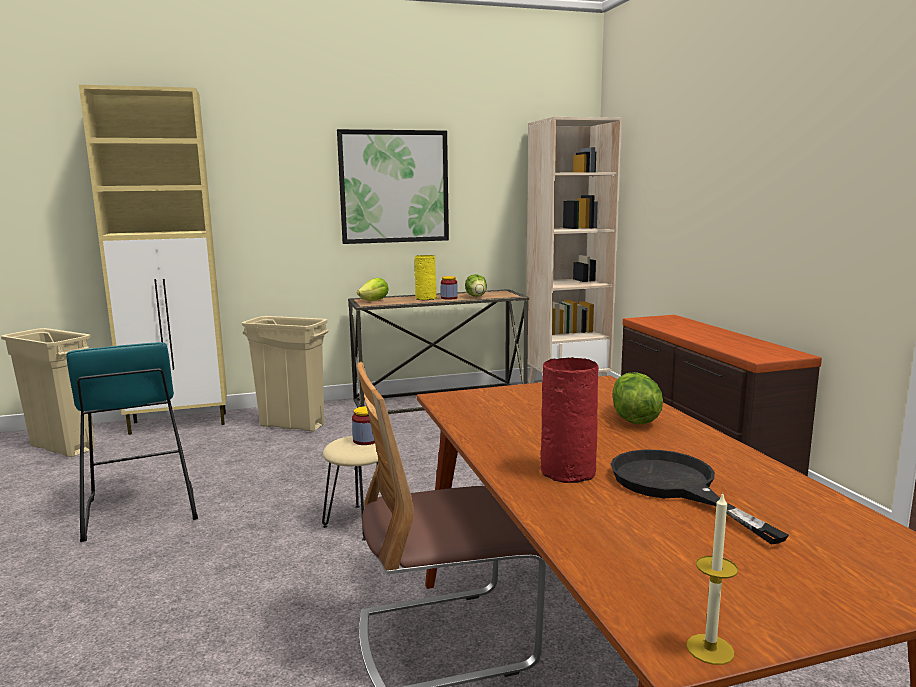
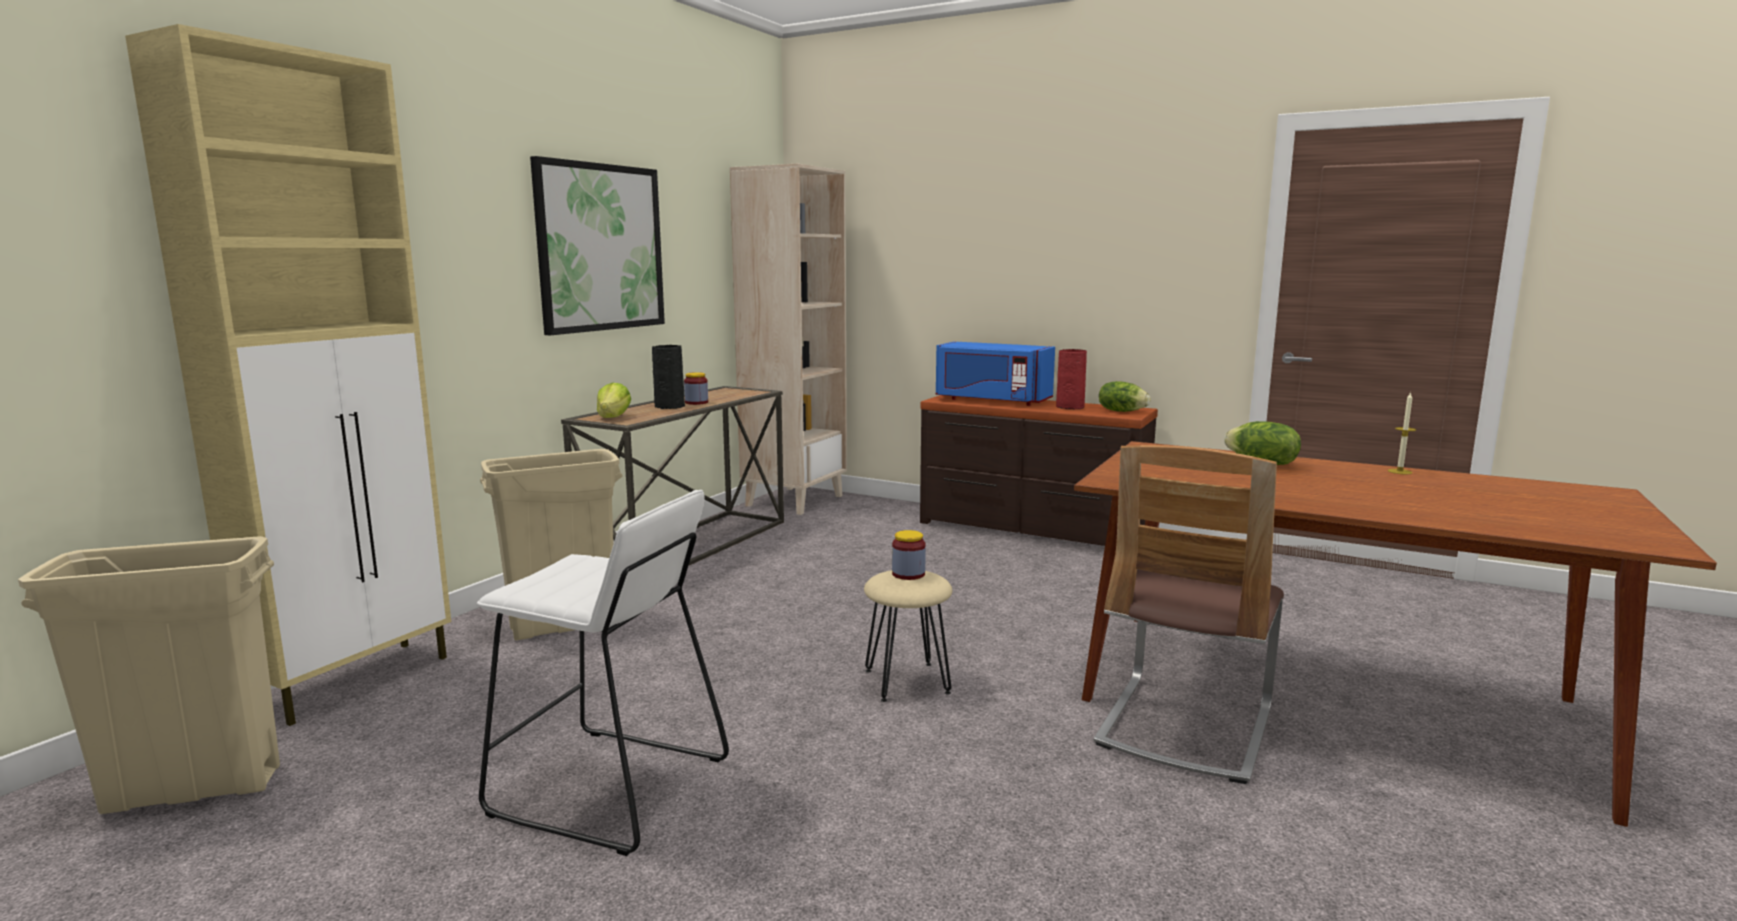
camera: 45 degrees left, 0 degrees up
turquoise stool [66,342,198,542] -> white stool [477,490,729,856]
yellow vase [415,255,436,300] -> black vase [652,345,685,409]
lettuce [465,274,487,297] -> lettuce moved to [1099,381,1151,412]
red vase [541,357,599,483] -> red vase moved to [1056,349,1087,410]
black frying pan [611,450,789,545] -> none
candle [686,493,738,665] -> candle moved to [1388,392,1416,474]
none -> blue microwave [936,342,1055,406]

